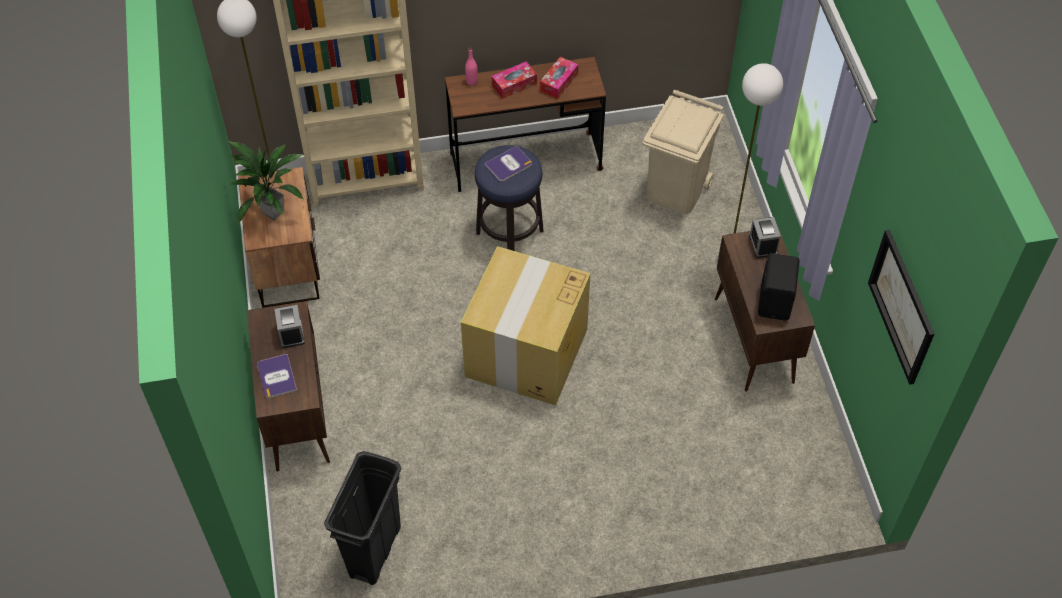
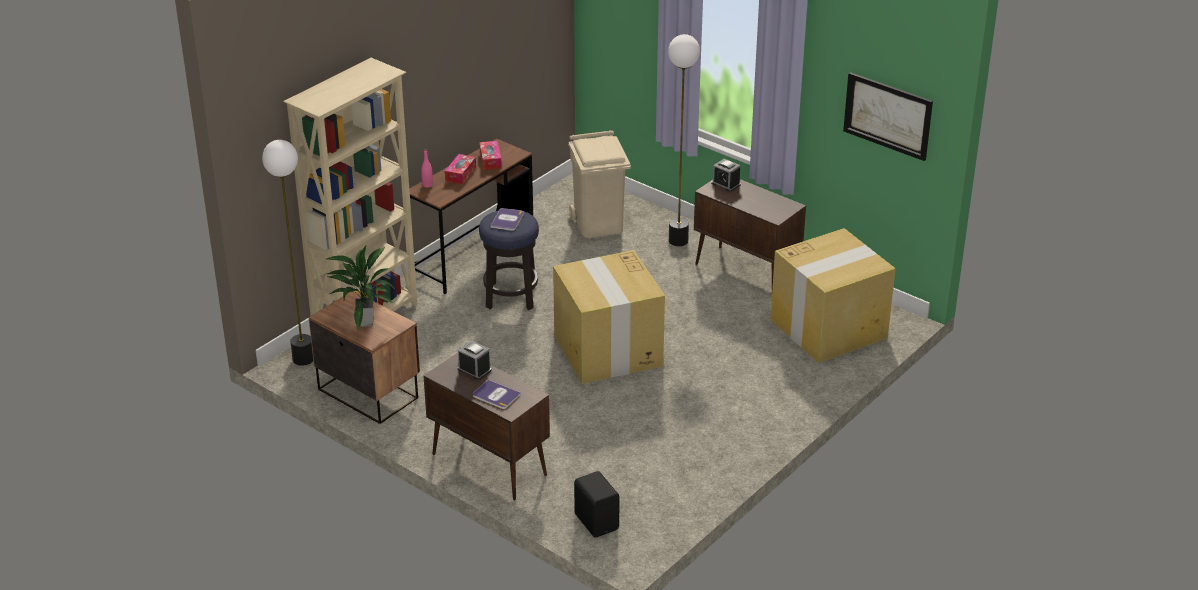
camera: 40 degrees left, 20 degrees down
black trash can [324,451,402,585] -> none
black speaker [758,253,800,321] -> black speaker moved to [574,471,620,538]
none -> cardboard box [770,228,896,363]

